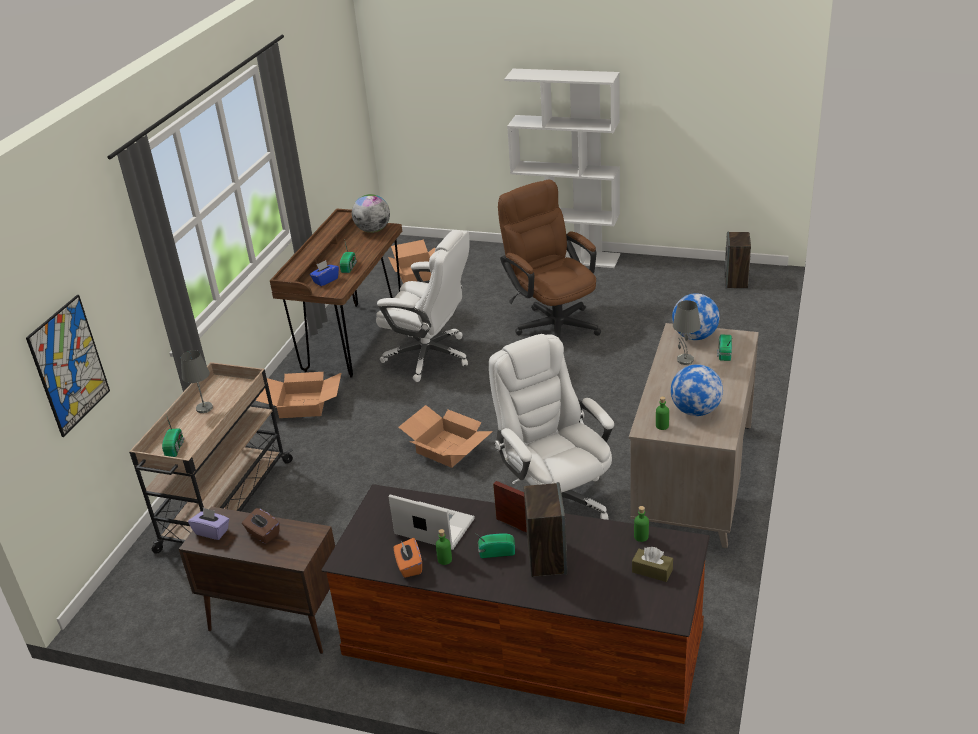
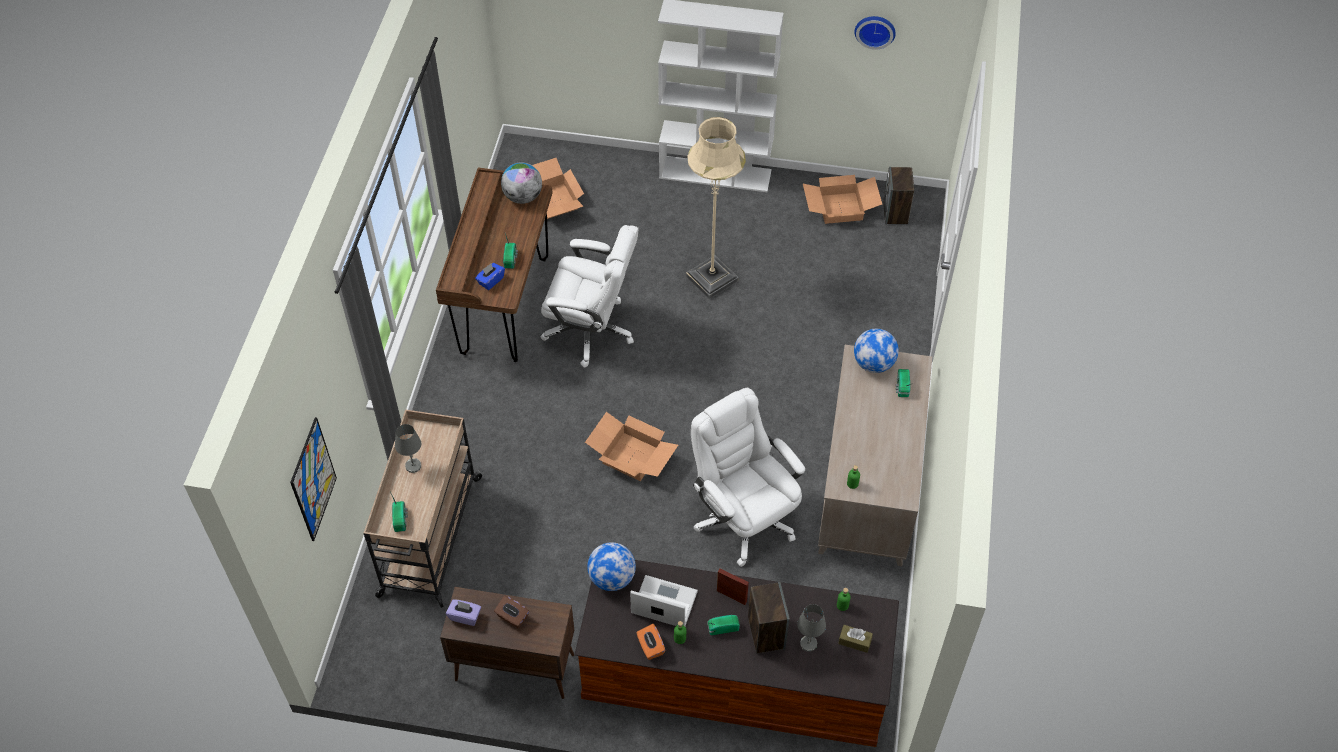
camera: 10 degrees left, 20 degrees up
cardboard box [256,372,341,418] -> cardboard box moved to [803,175,882,224]
brown office chair [498,179,601,339] -> beige floor lamp [686,117,746,299]
globe [671,364,723,416] -> globe moved to [587,542,636,591]
grey table lamp [673,300,701,365] -> grey table lamp moved to [797,604,826,652]
none -> wall clock [854,16,896,50]

